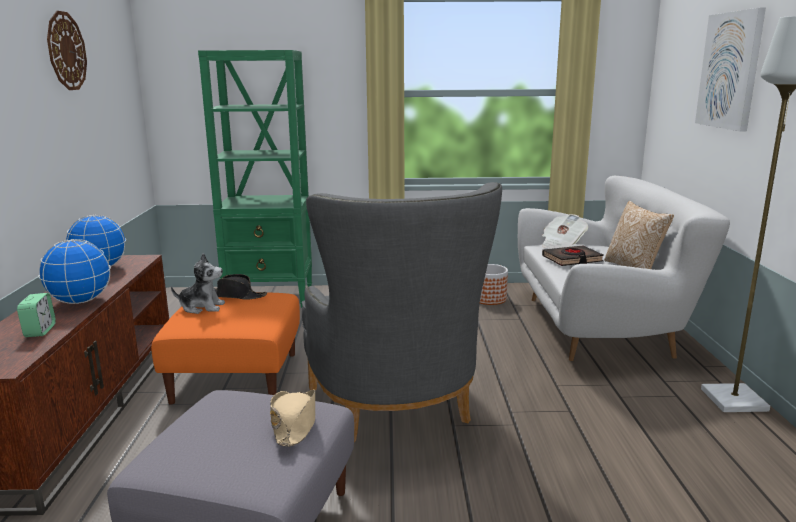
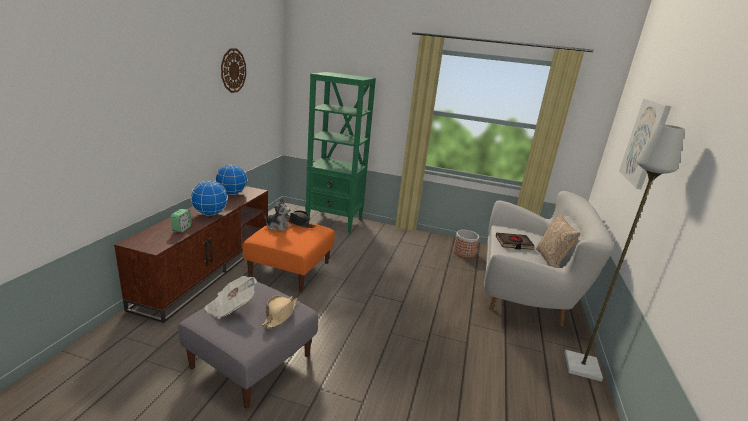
camera: 15 degrees right, 5 degrees up
grey armchair [302,182,502,442] -> none
newspaper [542,214,588,249] -> newspaper moved to [205,276,257,319]

